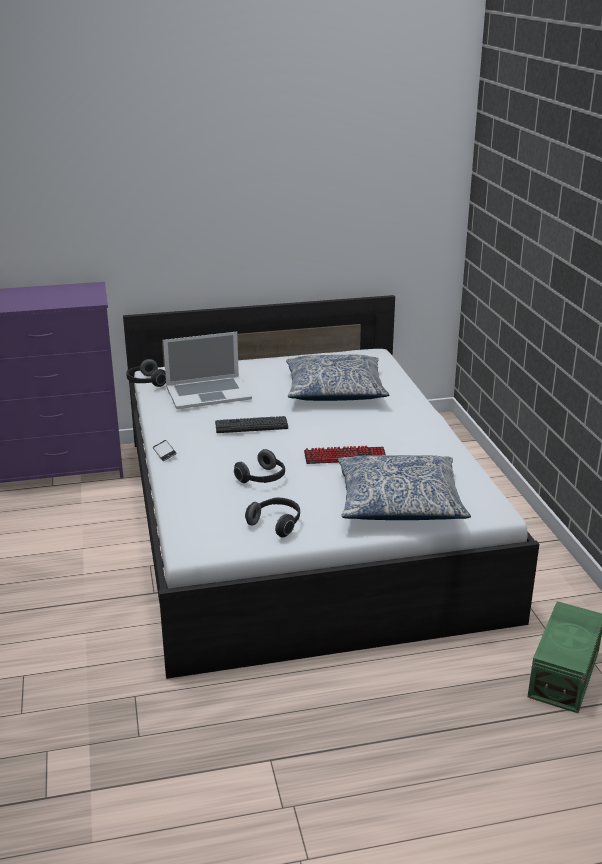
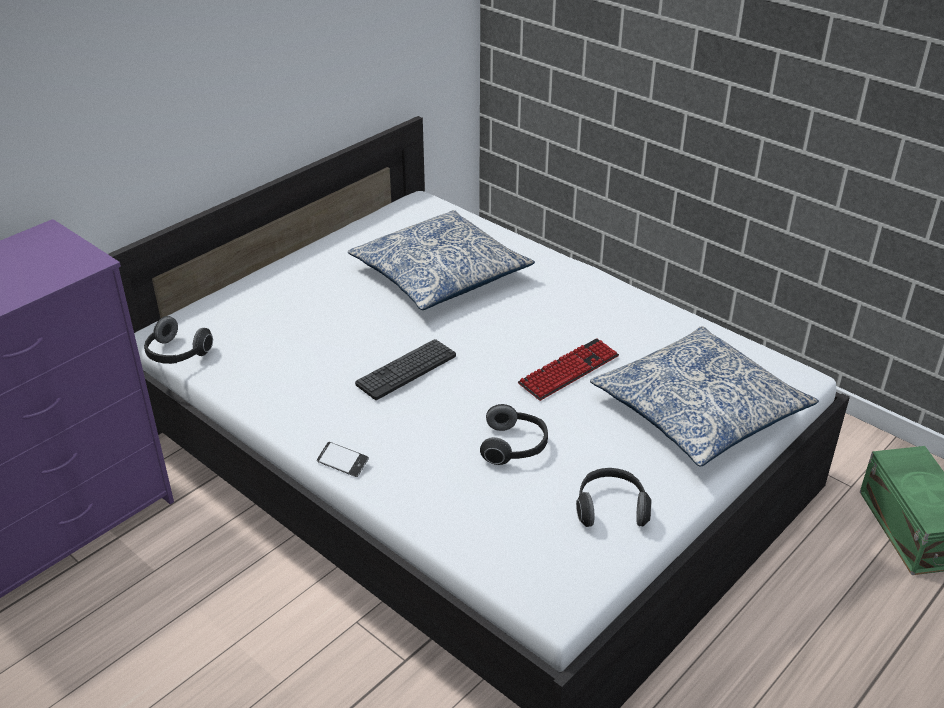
camera: 35 degrees left, 10 degrees up
laptop [163,332,252,409] -> none

